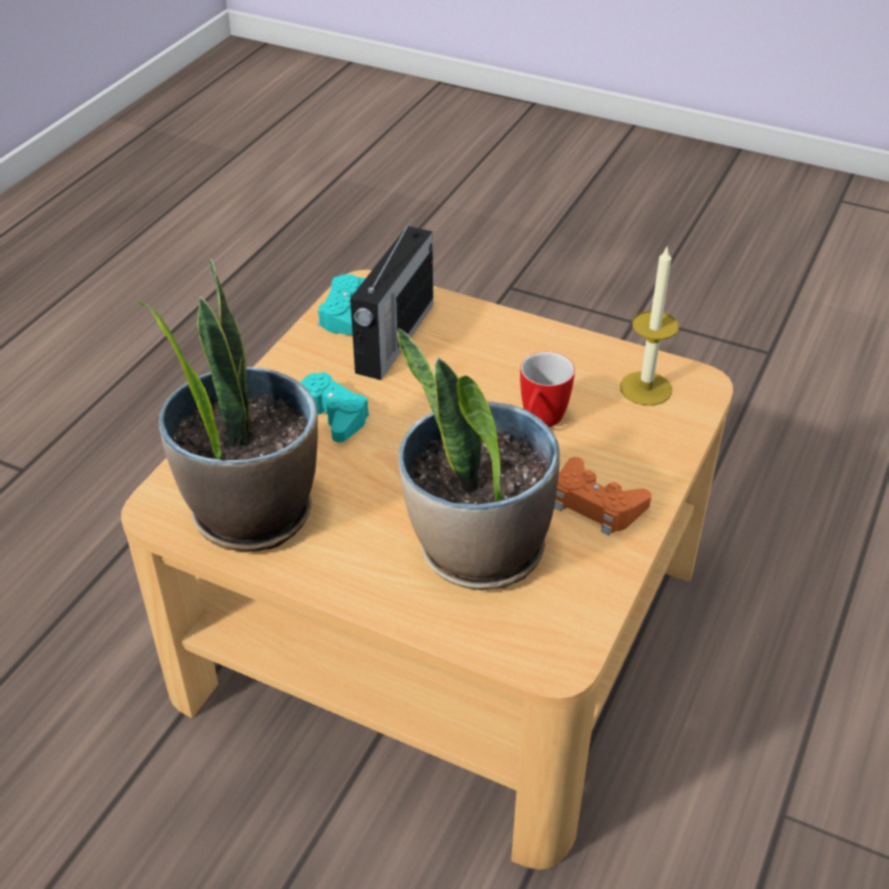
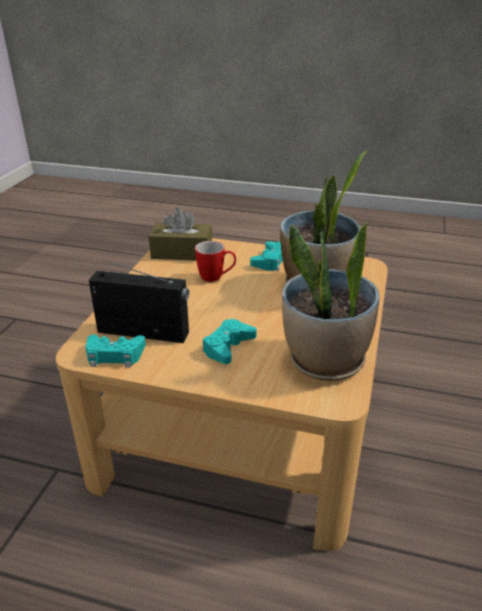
camera: 100 degrees left, 10 degrees down
orange game controller [554,457,652,535] -> turquoise game controller [250,241,283,271]
candle [620,245,679,406] -> brown tissue box [148,208,212,260]

